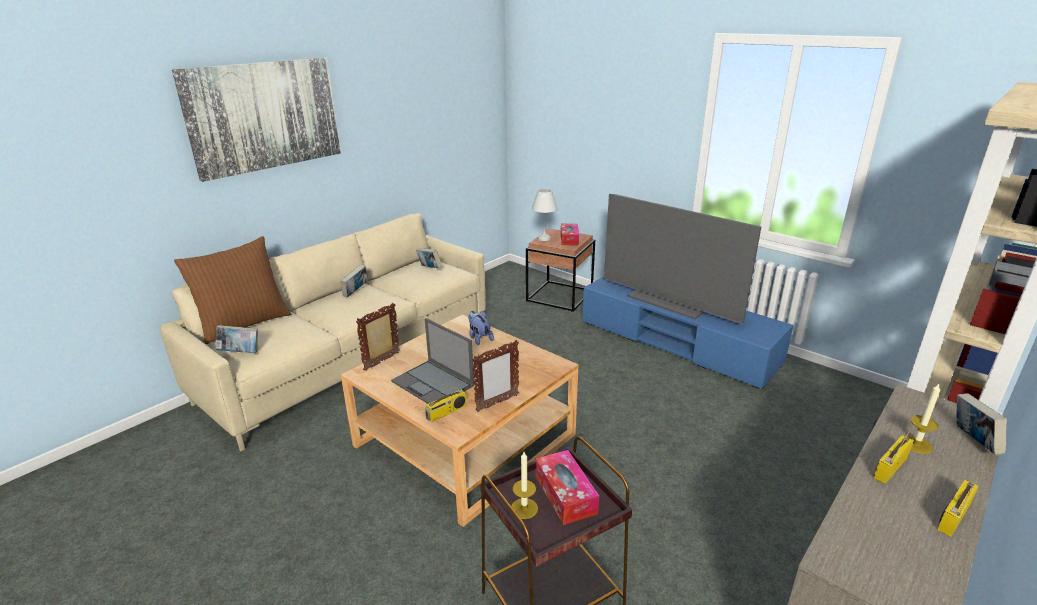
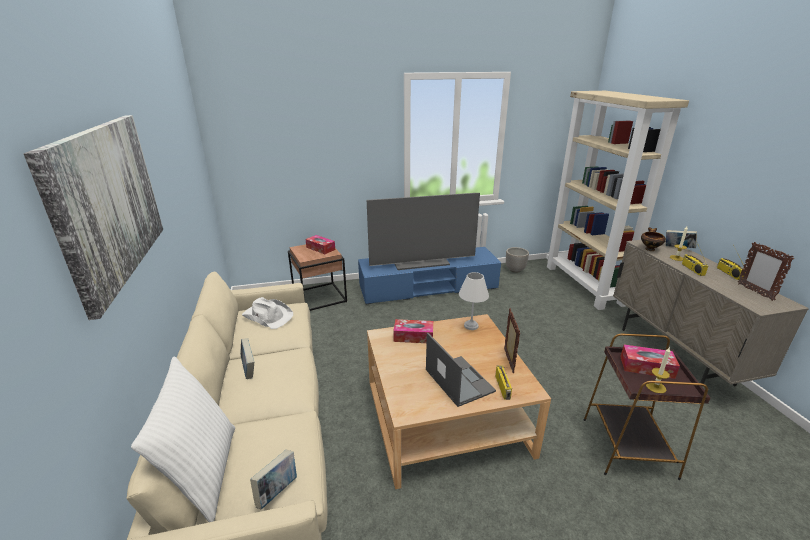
camera: 55 degrees left, 0 degrees up
brown pillow [174,236,291,344] -> white pillow [131,356,235,522]
picture frame [356,303,400,371] -> picture frame moved to [738,242,794,301]
laptop [391,318,474,404] -> laptop turned 105 degrees counterclockwise [426,333,496,407]
book [416,248,442,269] -> white hat [242,297,293,329]
plush toy [468,311,494,345] -> tissue box [393,319,433,343]
white table lamp [532,189,558,241] -> white table lamp moved to [459,272,489,330]
none -> planter [506,247,529,273]
none -> bowl [641,227,666,251]

